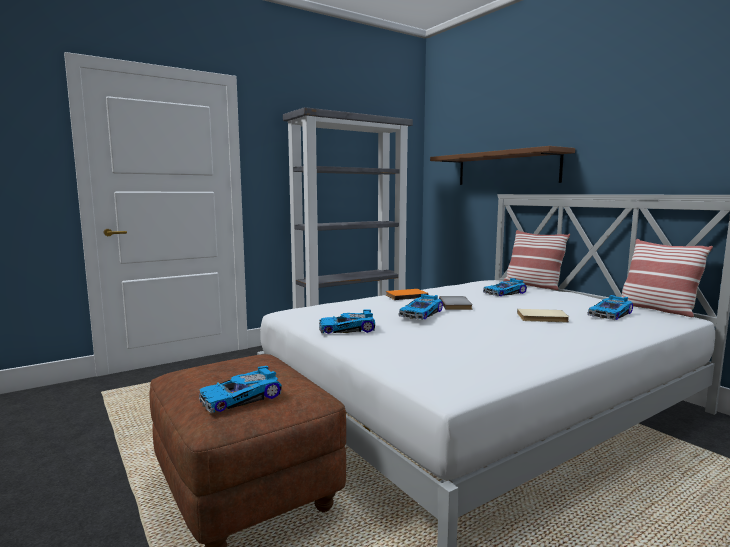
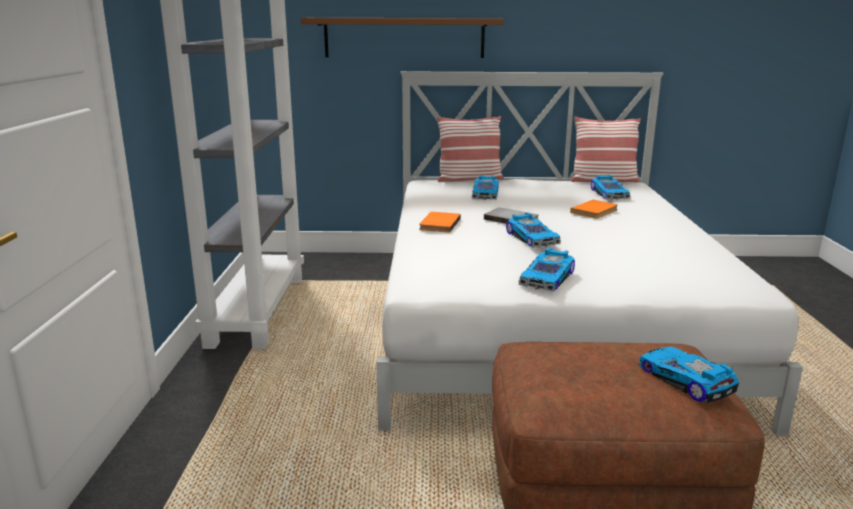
camera: 55 degrees left, 10 degrees up
toy car [199,366,282,413] -> toy car turned 150 degrees clockwise [638,347,739,403]
beige book [517,309,569,322] -> orange book [570,200,618,219]

